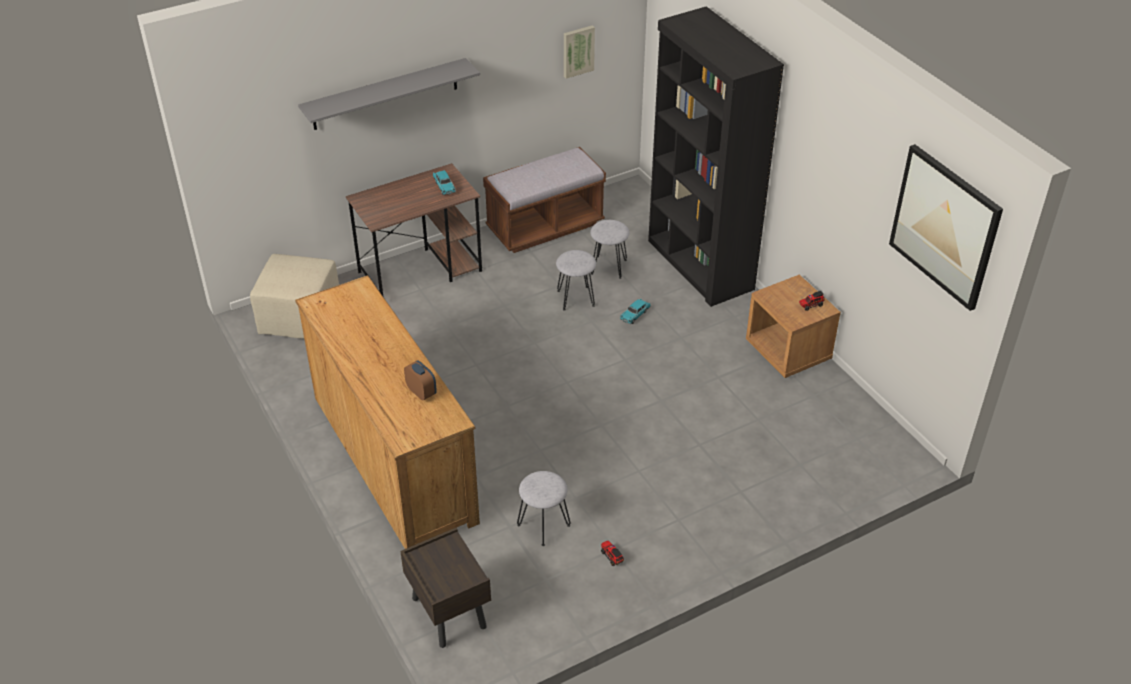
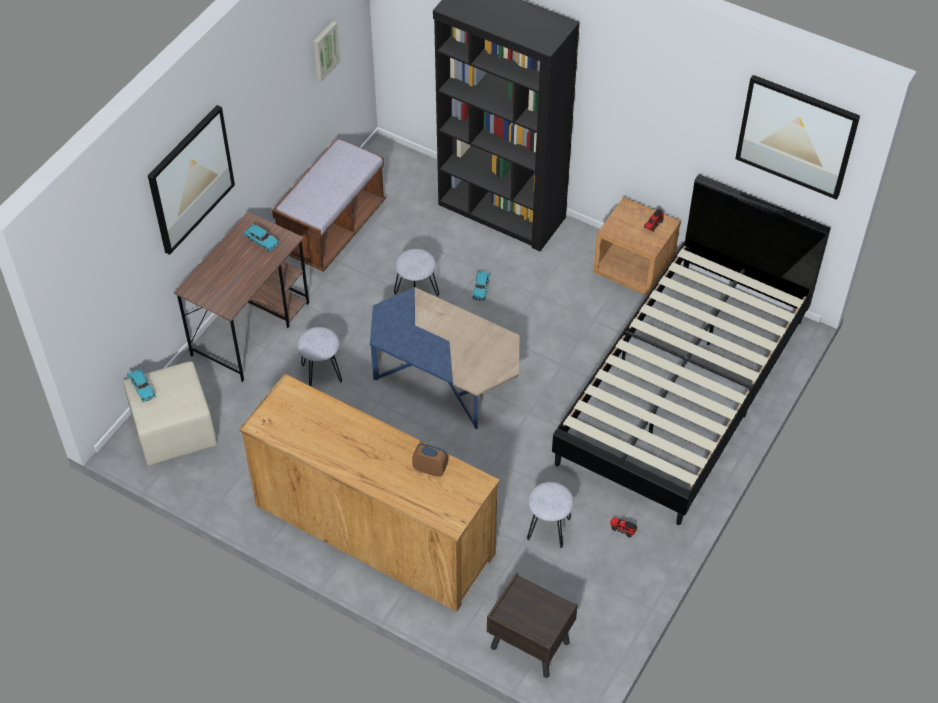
camera: 30 degrees left, 10 degrees up
grey shelf [298,58,480,130] -> picture [148,105,235,255]
grey stool [590,220,629,279] -> grey stool moved to [297,327,342,386]
none -> turquoise toy car [127,368,156,402]
none -> blue coffee table [370,287,520,429]
none -> black bed [552,174,830,525]

